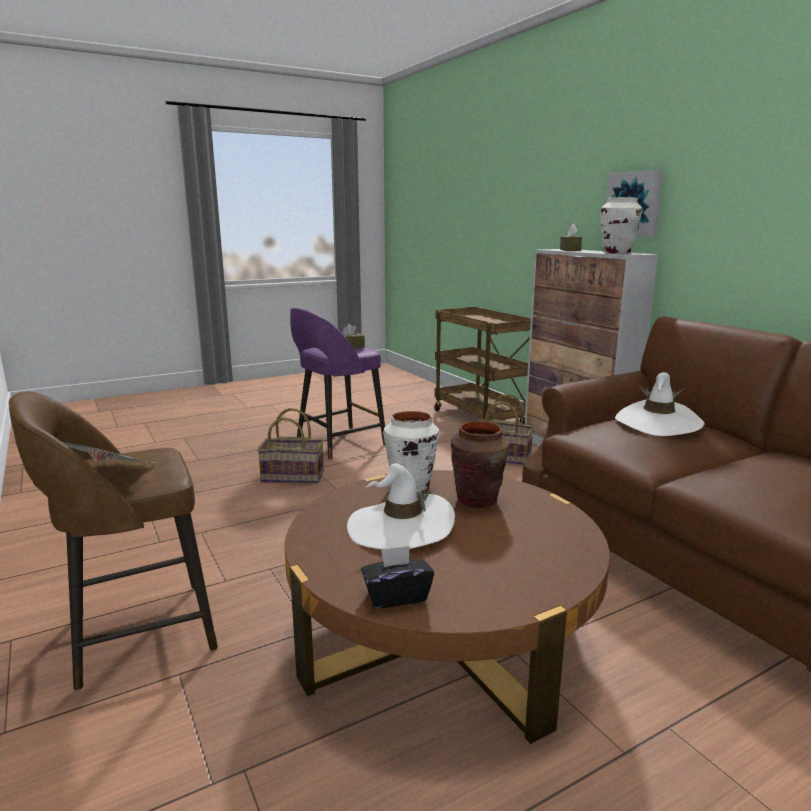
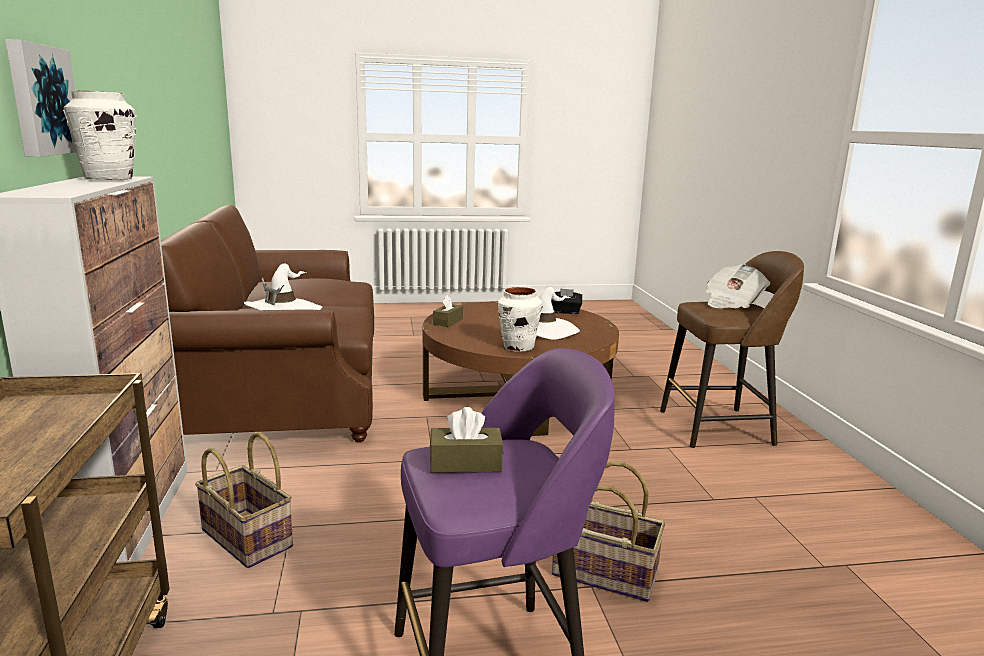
camera: 160 degrees left, 0 degrees up
brown vase [451,421,509,508] -> none
brown tissue box [560,224,582,251] -> brown tissue box moved to [433,295,463,327]

